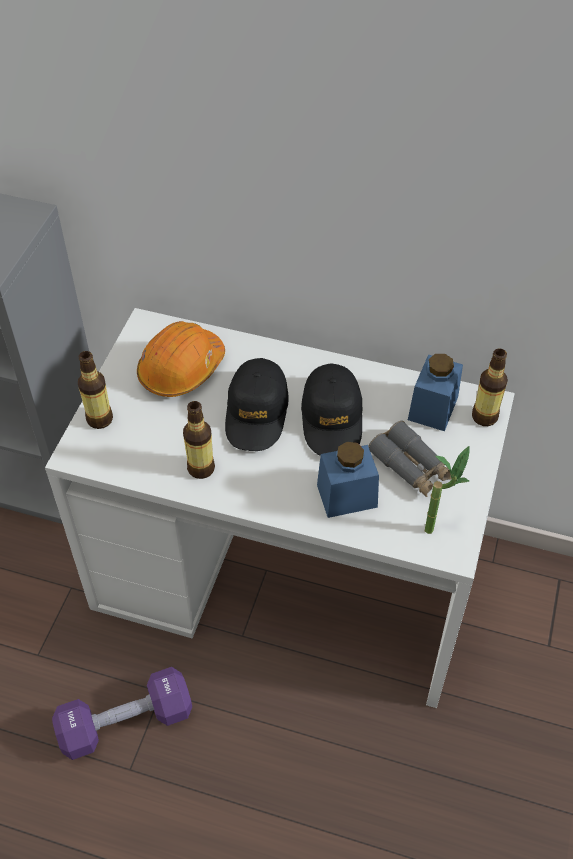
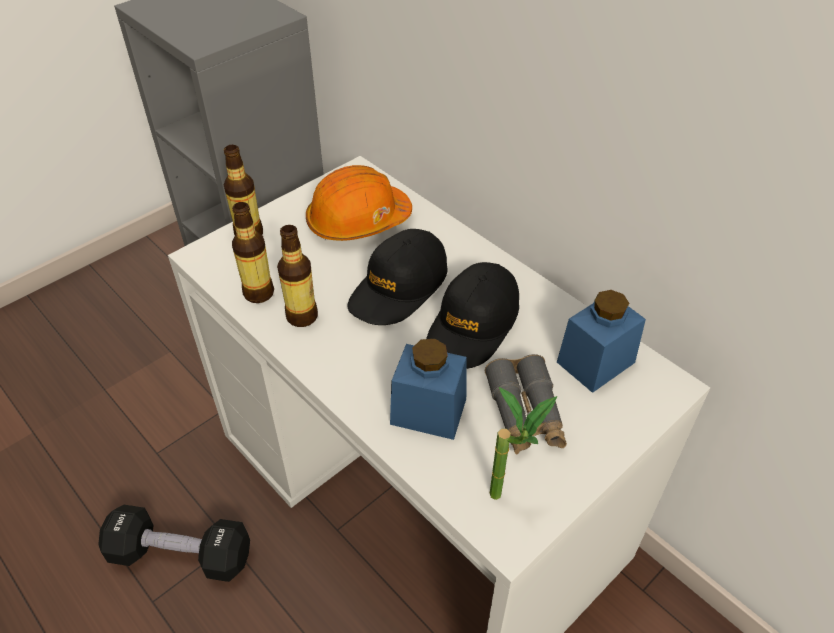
camera: 30 degrees right, 5 degrees down
purple dumbbell [52,667,192,760] -> black dumbbell [98,505,250,582]
bottle [472,348,508,426] -> bottle moved to [232,202,274,303]

